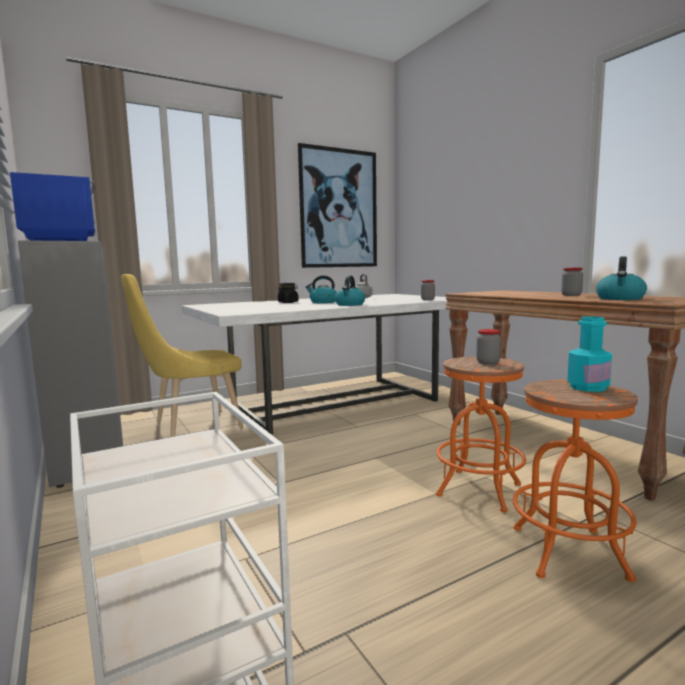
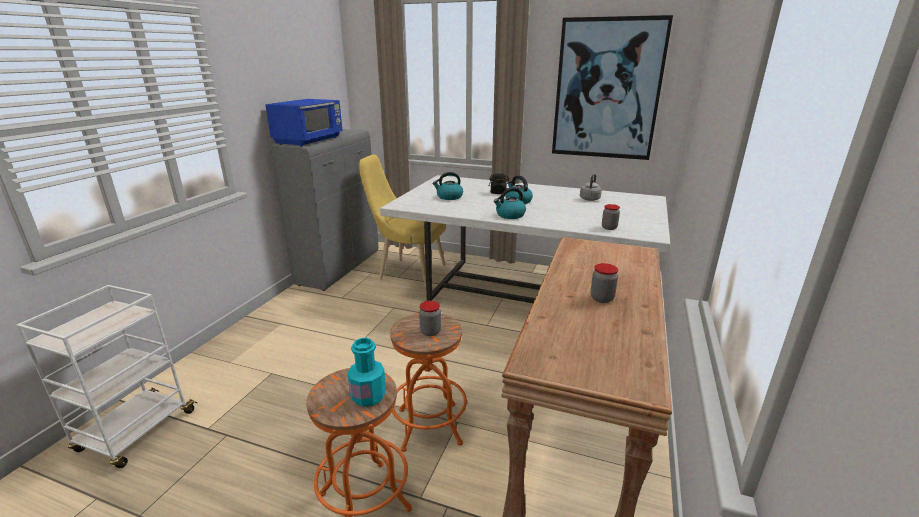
camera: 50 degrees right, 15 degrees up
kettle [596,256,647,300] -> kettle moved to [433,172,463,200]

